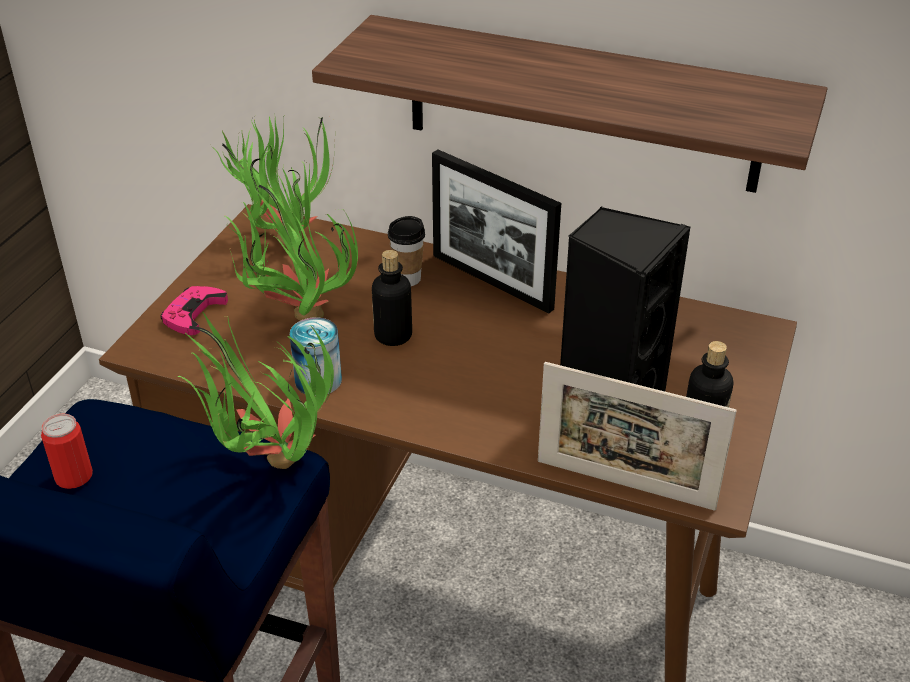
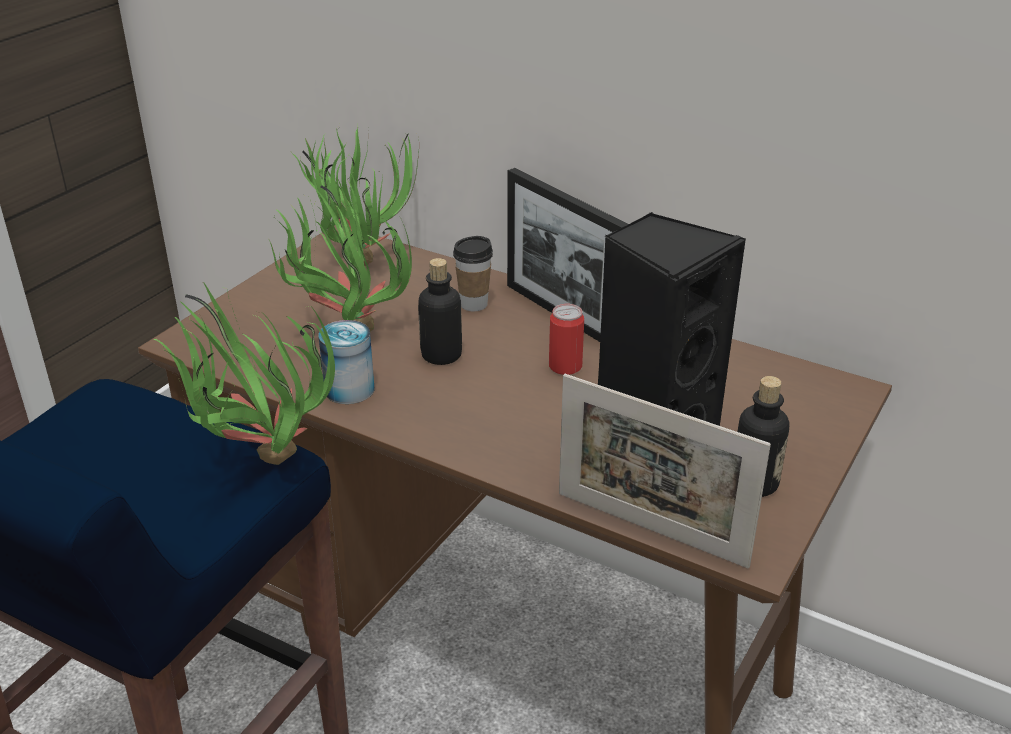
camera: 10 degrees right, 5 degrees down
can [41,414,93,489] -> can moved to [549,304,584,375]
pink game controller [161,286,228,335] -> none
shelf [312,15,828,193] -> none

